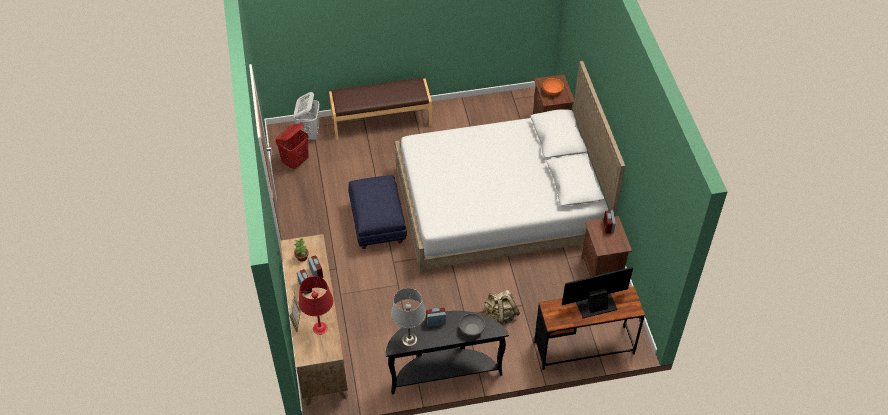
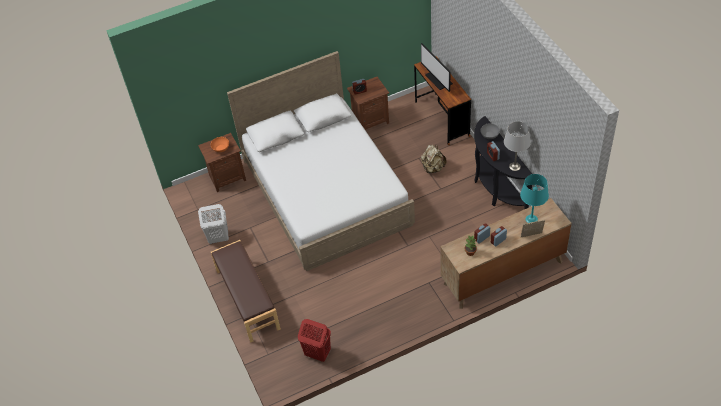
camera: 100 degrees left, 0 degrees up
white laundry basket [294,92,320,140] -> white laundry basket moved to [198,204,229,244]
red table lamp [298,276,333,335] -> turquoise table lamp [520,174,549,223]
blue ottoman [349,175,407,249] -> none

